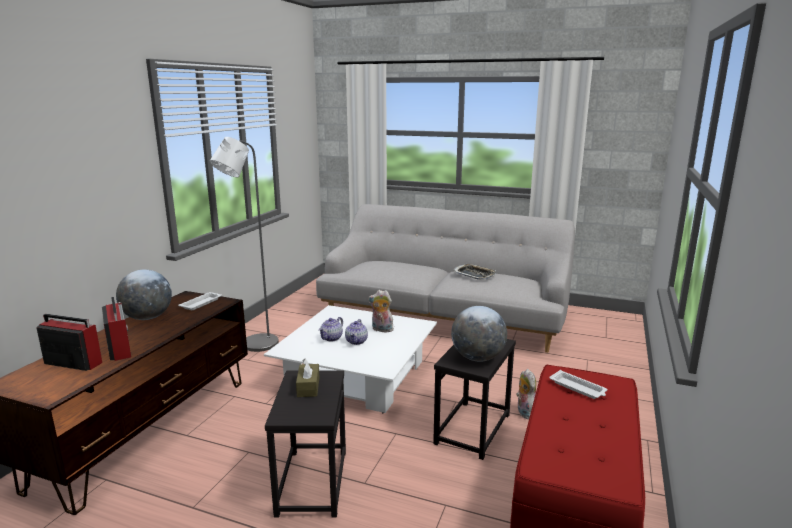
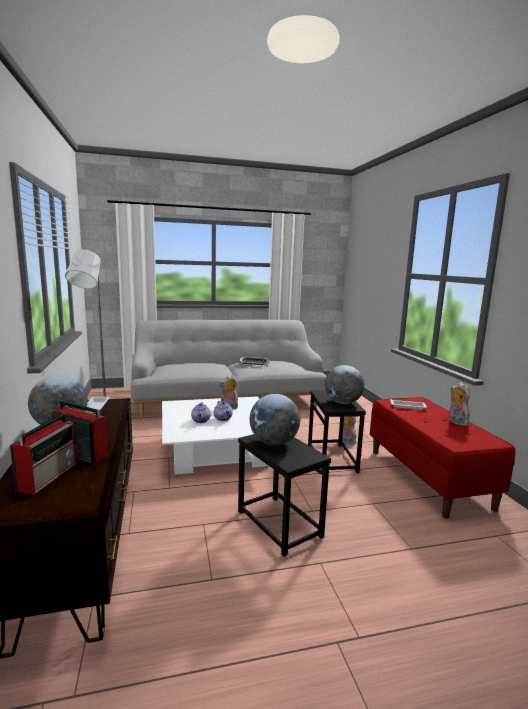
camera: 35 degrees left, 5 degrees down
radio [36,314,102,371] -> radio turned 120 degrees clockwise [10,413,76,495]
brown tissue box [296,359,320,397] -> globe [250,394,300,445]
none -> plush toy [449,382,470,426]

